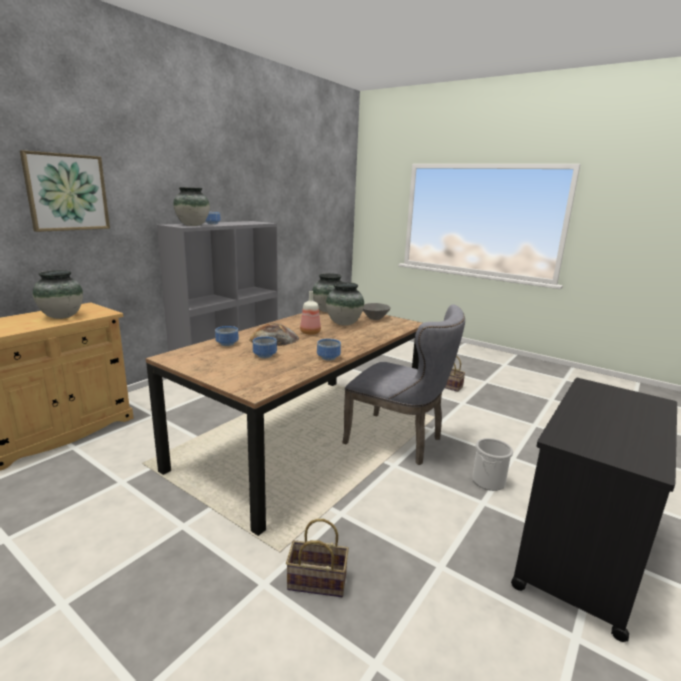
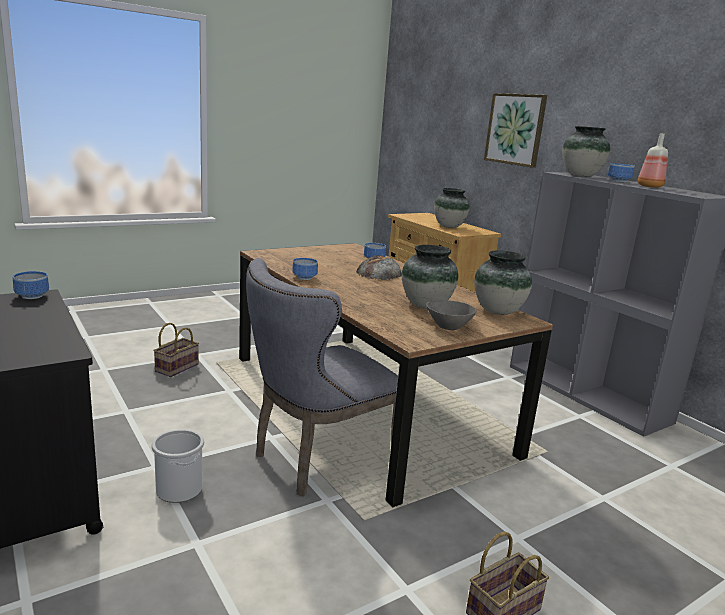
camera: 110 degrees right, 0 degrees up
bowl [253,337,277,358] -> bowl moved to [13,271,49,299]
bottle [300,291,321,335] -> bottle moved to [638,133,668,188]

